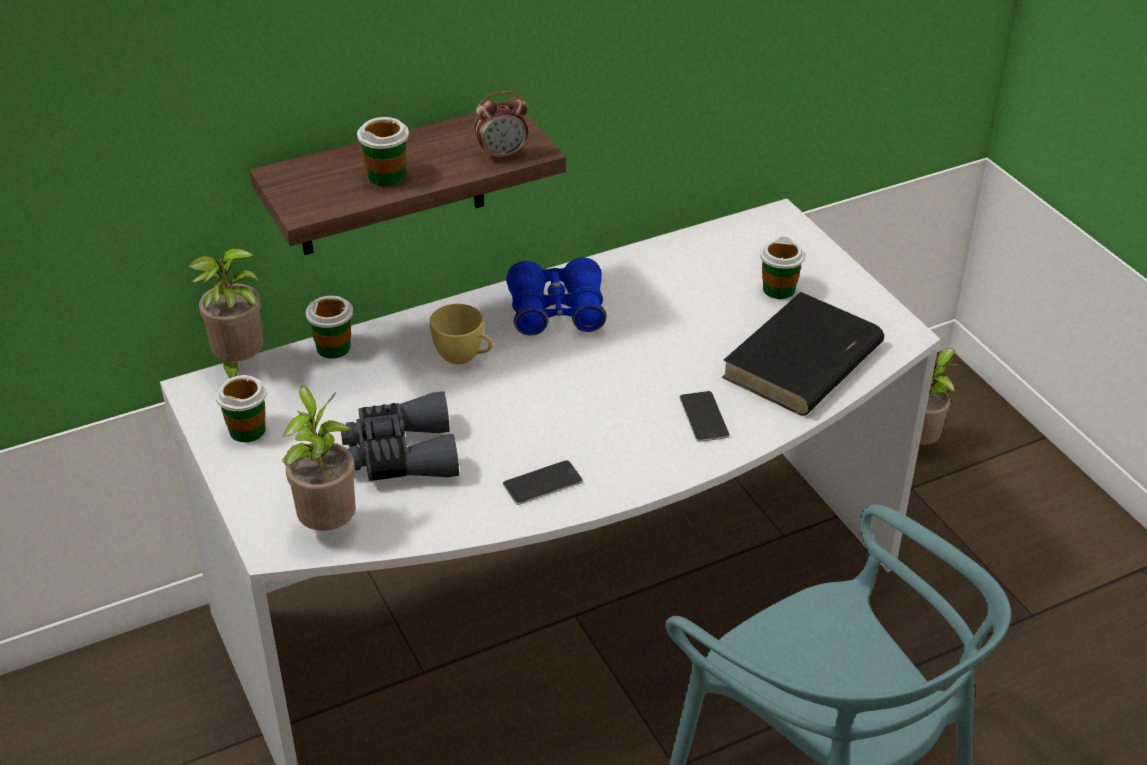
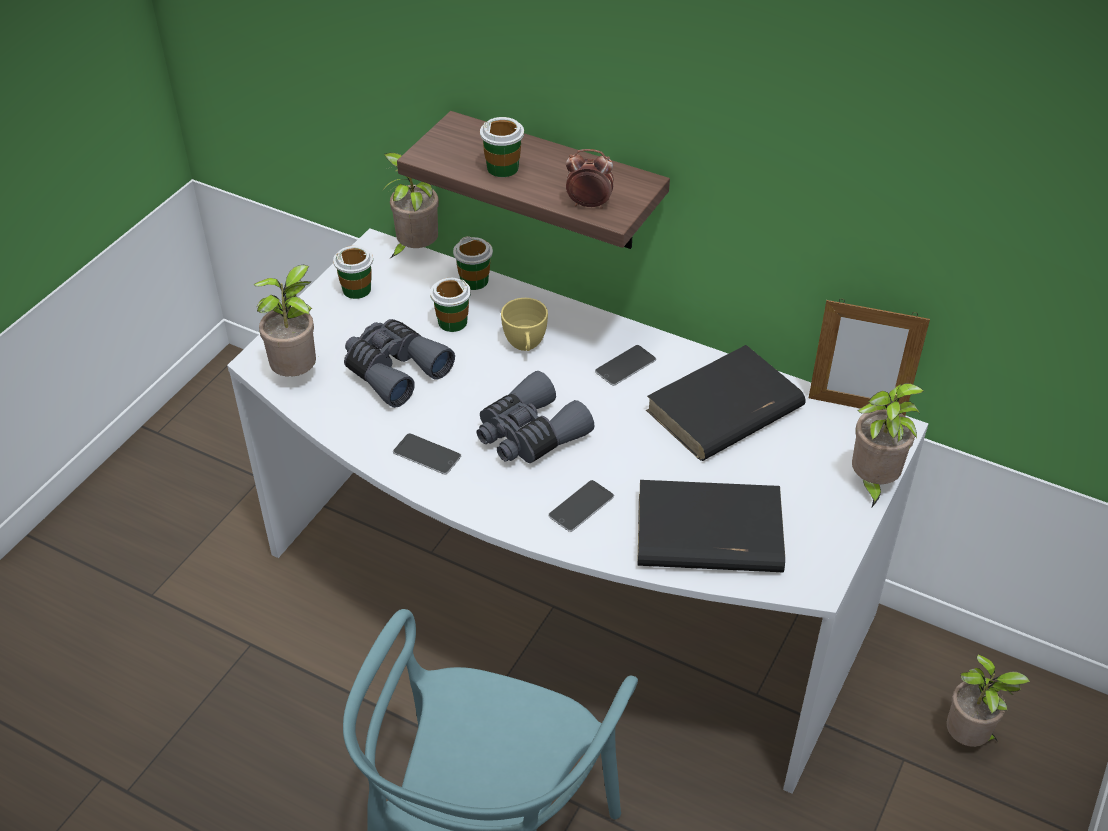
camera: 55 degrees right, 5 degrees up
alarm clock [474,91,528,161] -> alarm clock turned 150 degrees clockwise [566,149,614,209]
blue binoculars [506,258,607,336] -> phone [595,345,656,386]
cup [760,237,805,299] -> cup moved to [430,278,471,332]
none -> grey binoculars [477,371,594,463]
none -> black book [646,345,805,461]
none -> picture frame [809,299,930,416]
none -> potted plant [852,383,924,507]

